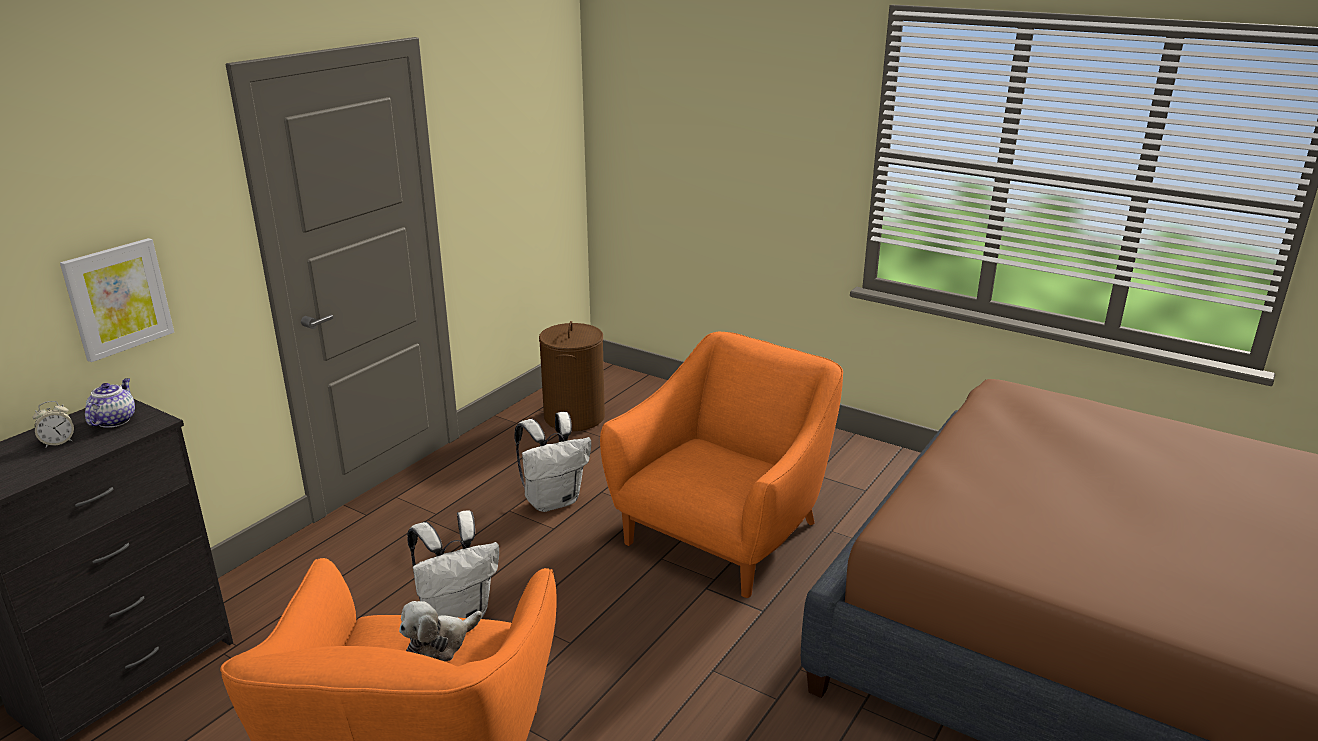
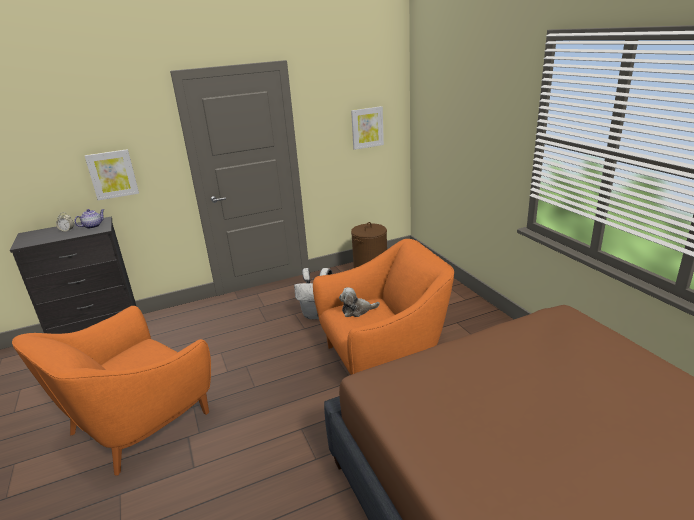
camera: 35 degrees right, 0 degrees up
plush toy [399,601,482,662] -> plush toy moved to [339,287,380,317]
white backpack [407,511,499,618] -> none
none -> picture [351,106,384,150]

